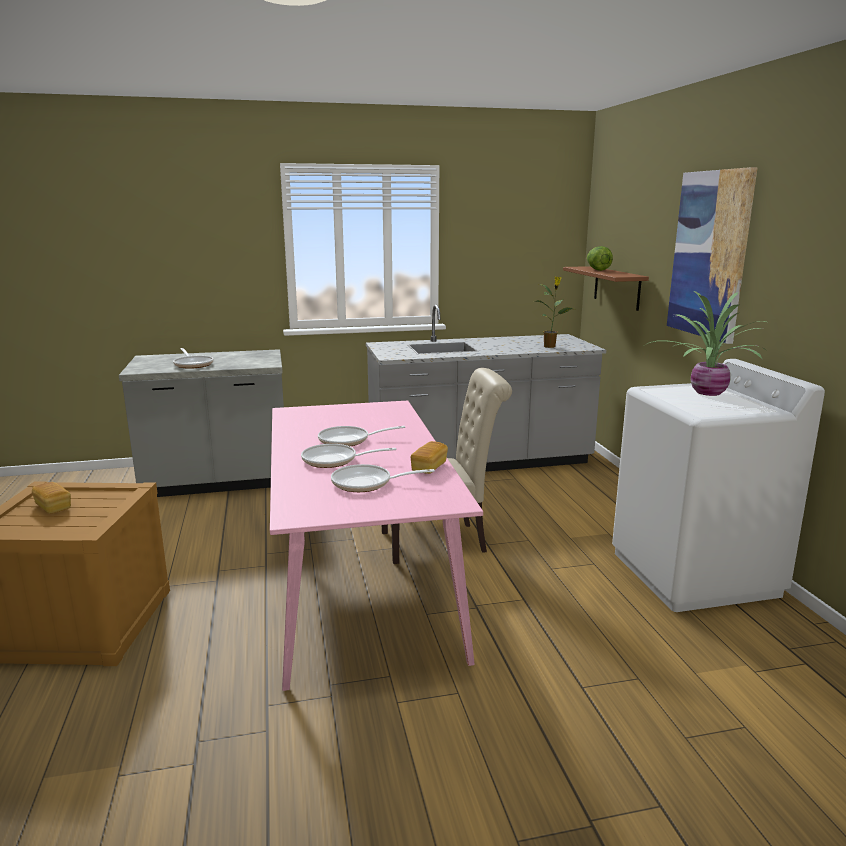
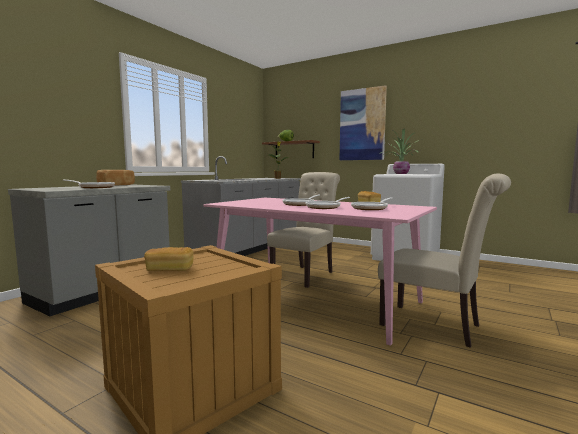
camera: 45 degrees left, 10 degrees down
none -> bread [96,170,135,186]
none -> beige chair [378,174,511,348]

